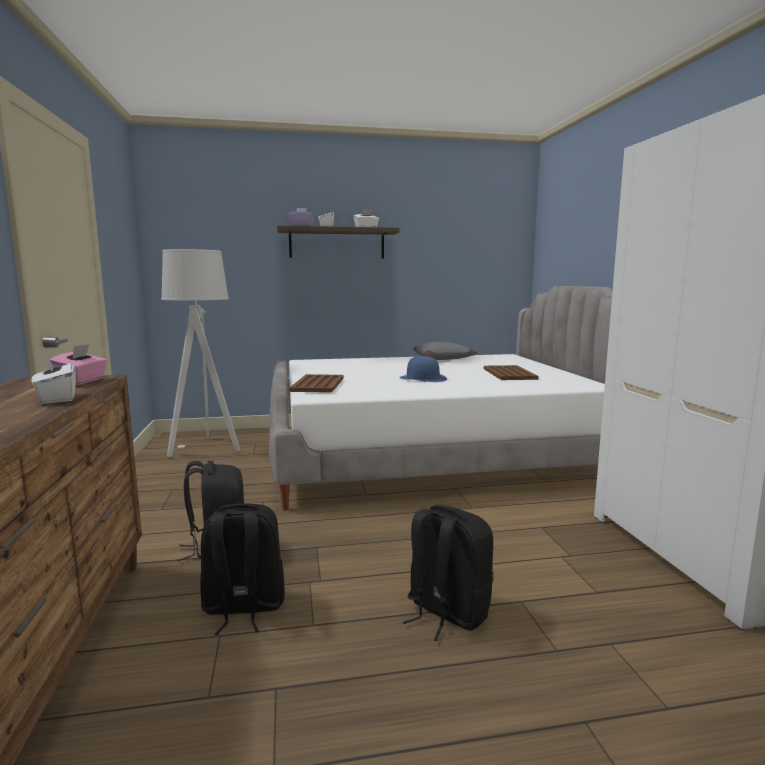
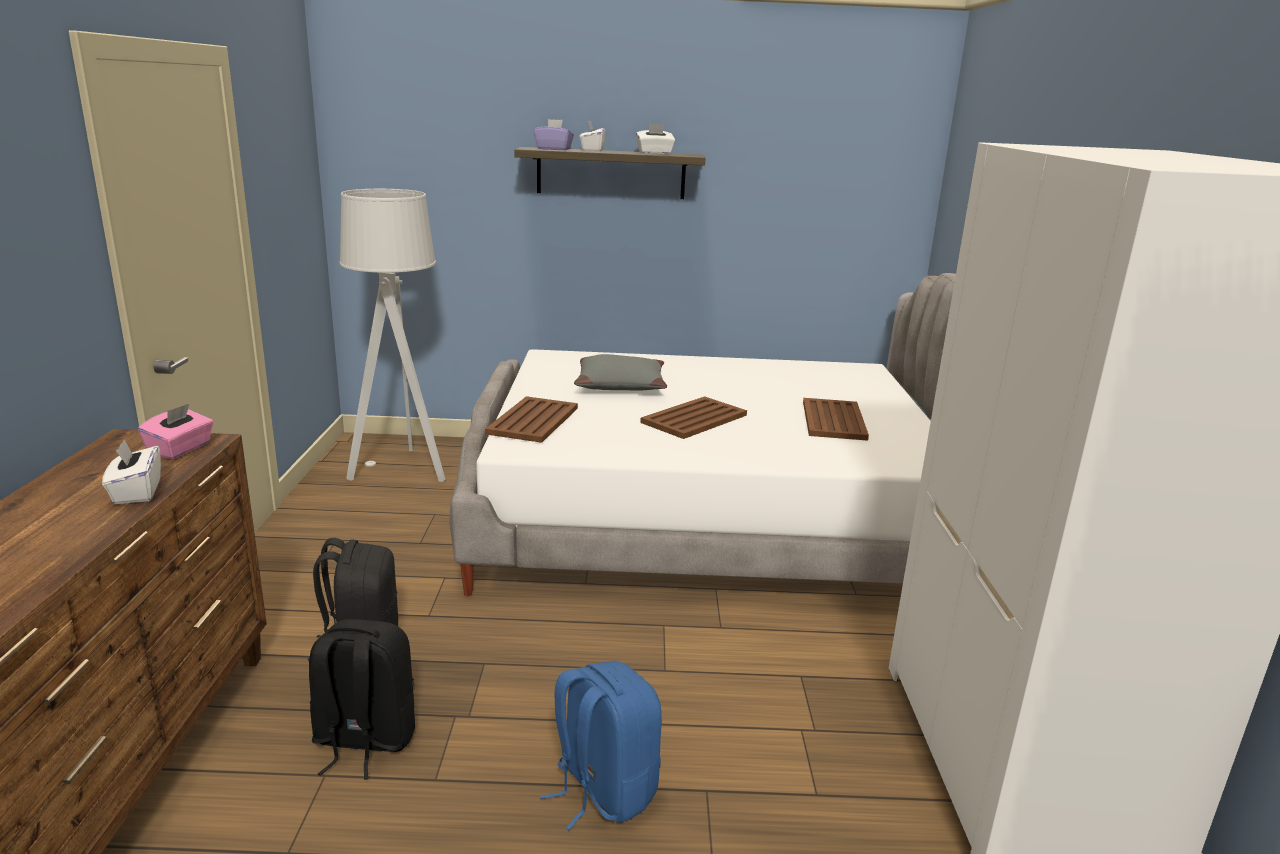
camera: 10 degrees right, 10 degrees up
blue hat [399,356,447,382] -> brown tray [640,396,747,439]
black backpack [403,505,493,641] -> blue backpack [540,661,662,830]
grey pillow [413,342,477,360] -> grey pillow moved to [574,354,667,390]

